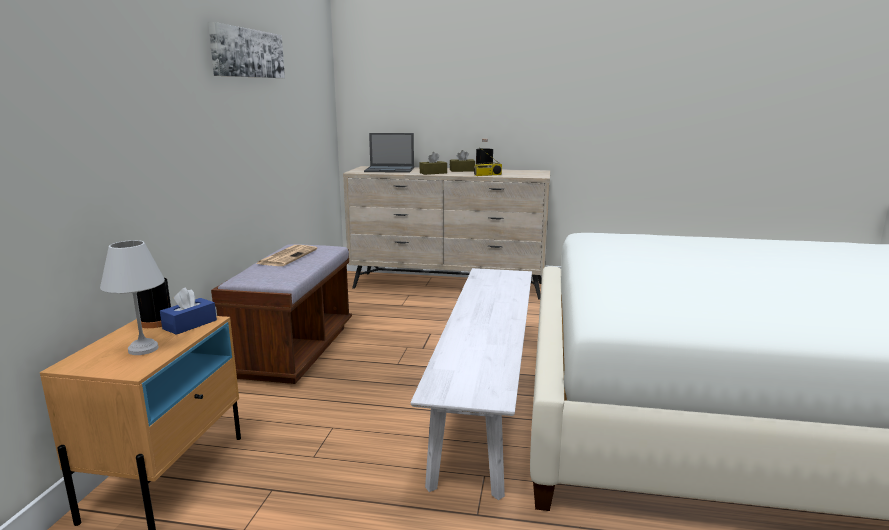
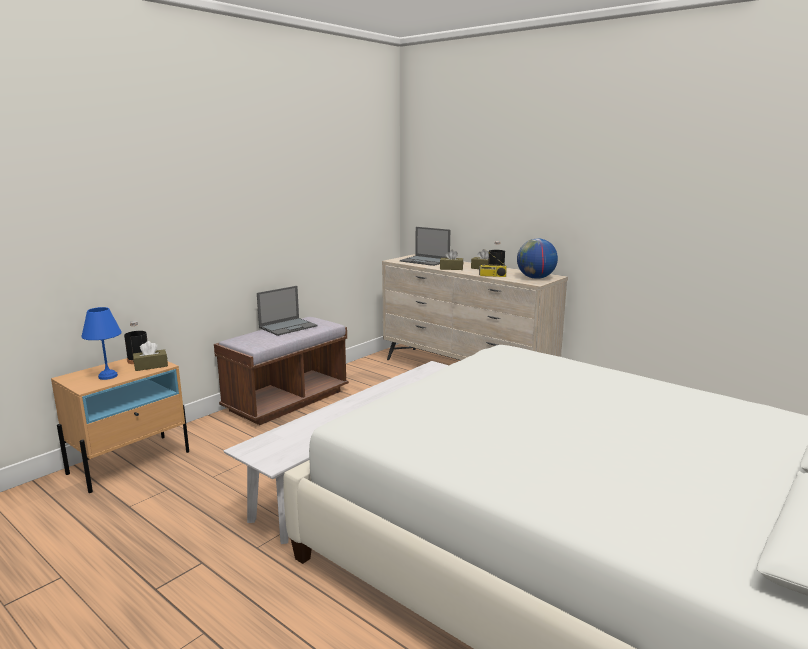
camera: 30 degrees right, 0 degrees up
white table lamp [100,240,165,355] -> blue table lamp [81,307,122,380]
blue tissue box [160,287,217,335] -> brown tissue box [133,341,168,371]
picture [208,22,285,78] -> none
newspaper [256,245,317,266] -> laptop [257,286,318,336]
none -> globe [517,238,558,279]

